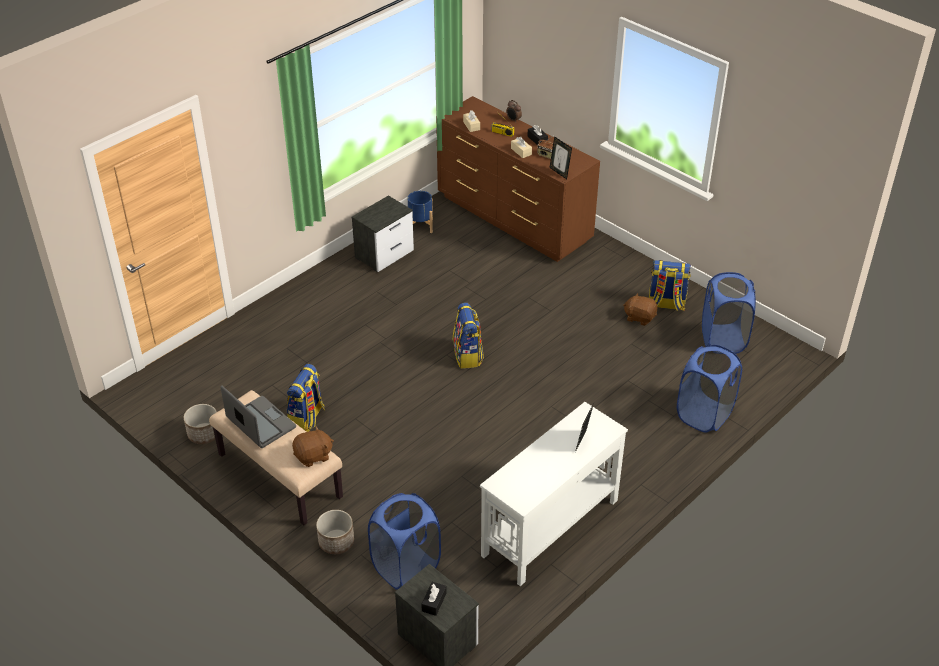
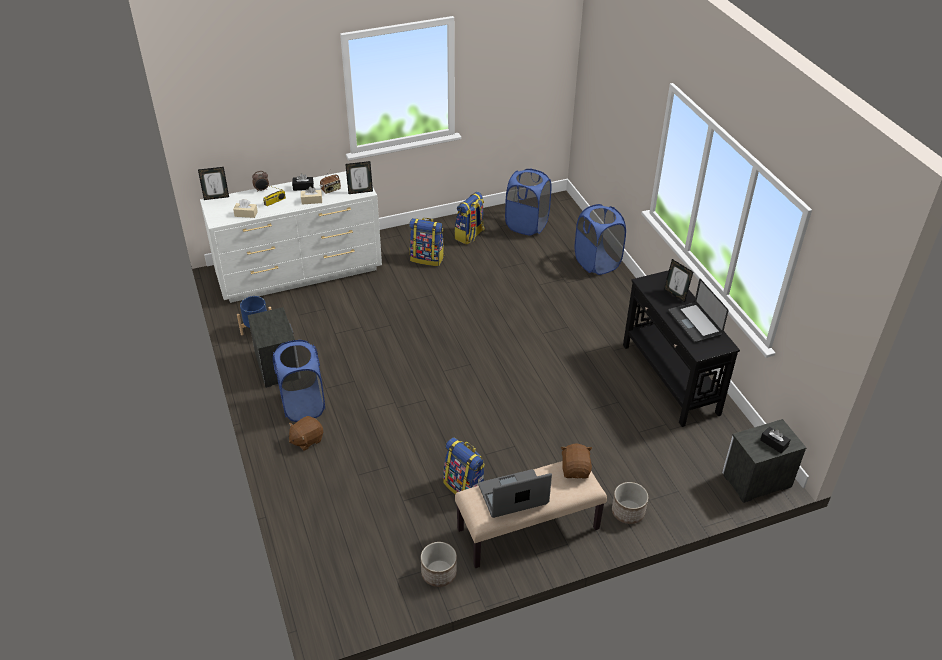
camera: 65 degrees left, 0 degrees up
blue laundry basket [368,493,441,590] -> blue laundry basket moved to [273,340,325,422]
brown dresser [436,96,600,262] -> white dresser [200,171,382,303]
backpack [453,303,484,369] -> backpack moved to [409,218,444,266]
white console table [480,402,628,586] -> black console table [623,270,740,427]
brown plush toy [623,293,657,326] -> brown plush toy moved to [289,416,323,451]
none -> picture frame [198,167,229,200]
none -> laptop [668,279,728,343]

